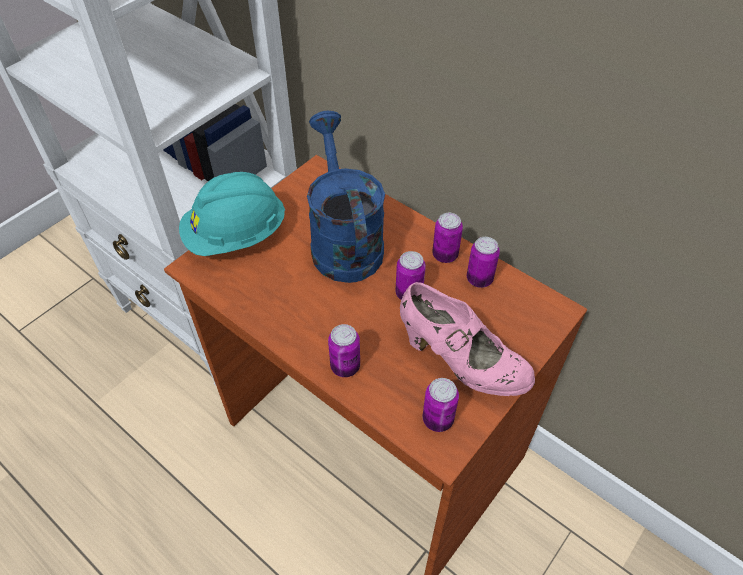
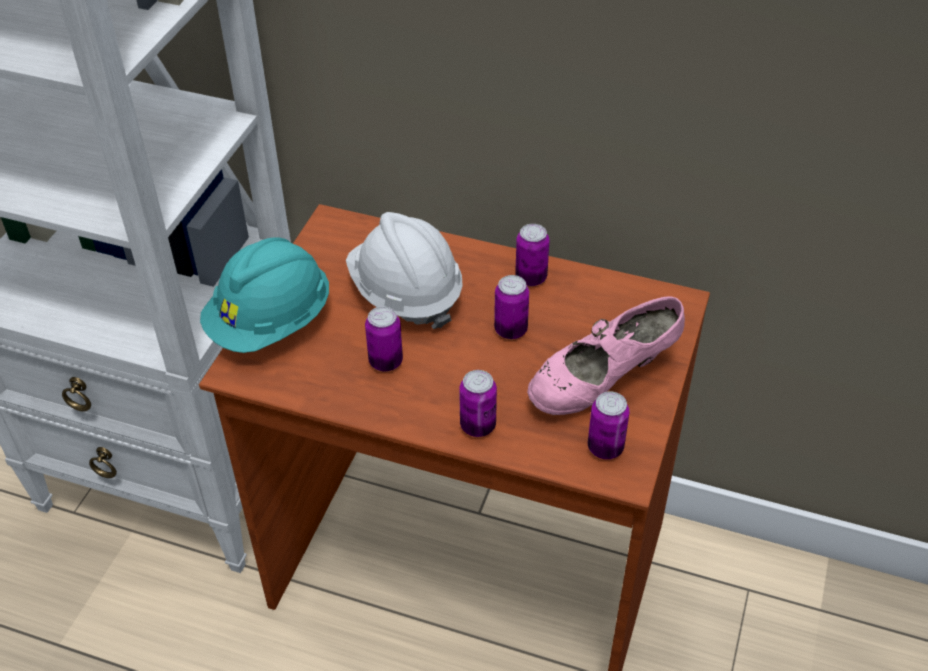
camera: 20 degrees left, 5 degrees down
blue watering can [307,111,385,283] -> white hard hat [346,212,463,329]
pink shoe [400,282,535,396] -> pink shoe turned 135 degrees clockwise [527,296,685,415]
can [467,237,500,288] -> can moved to [365,306,403,372]

